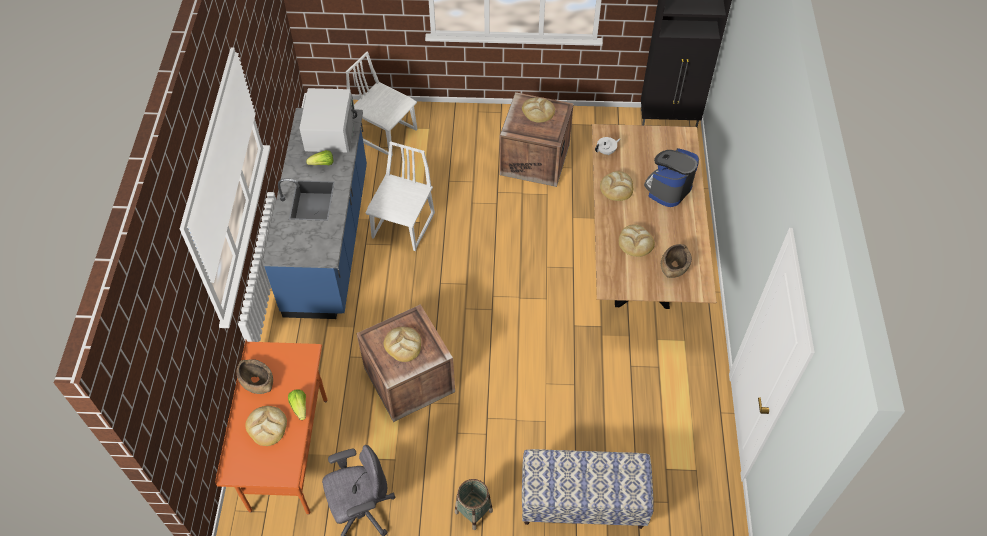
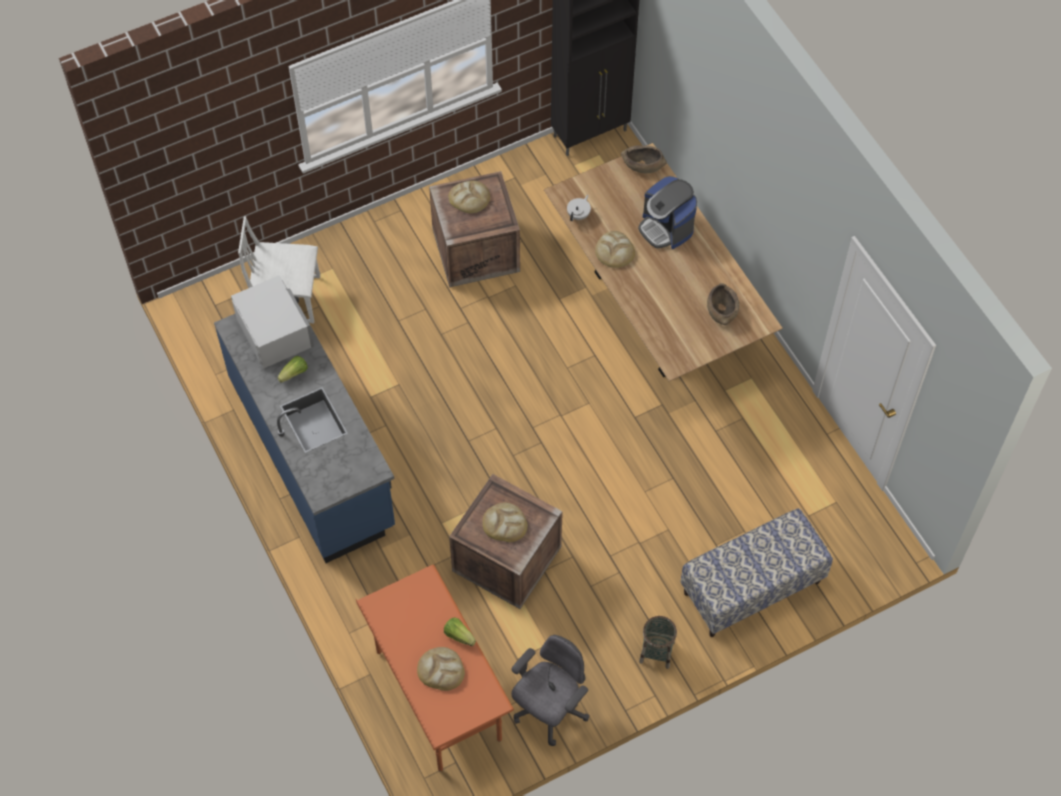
camera: 30 degrees left, 5 degrees up
brown bowl [237,359,273,394] -> brown bowl moved to [621,146,667,173]
white chair [366,141,435,251] -> none
bread [619,224,655,257] -> none
coffee machine [644,148,699,207] -> coffee machine turned 45 degrees counterclockwise [638,176,697,249]

